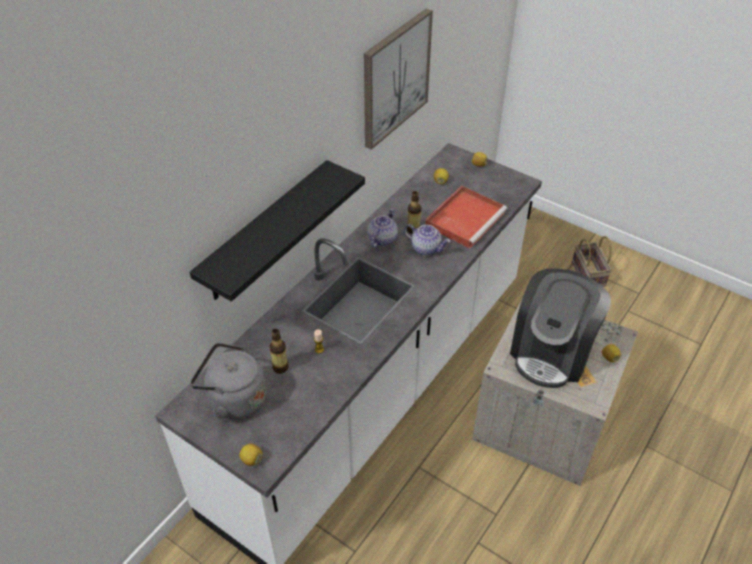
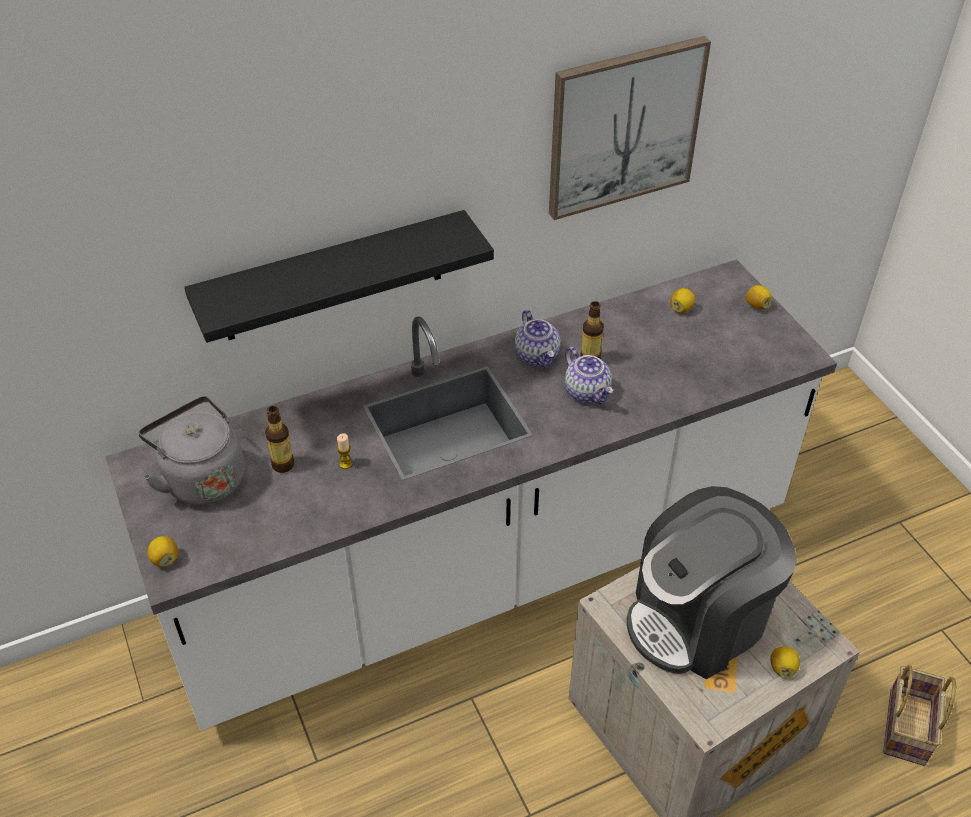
camera: 30 degrees right, 0 degrees up
teapot [368,208,398,248] -> teapot turned 105 degrees clockwise [515,310,561,368]
red tray [425,186,507,248] -> none
basket [572,236,612,287] -> basket moved to [883,665,956,766]

